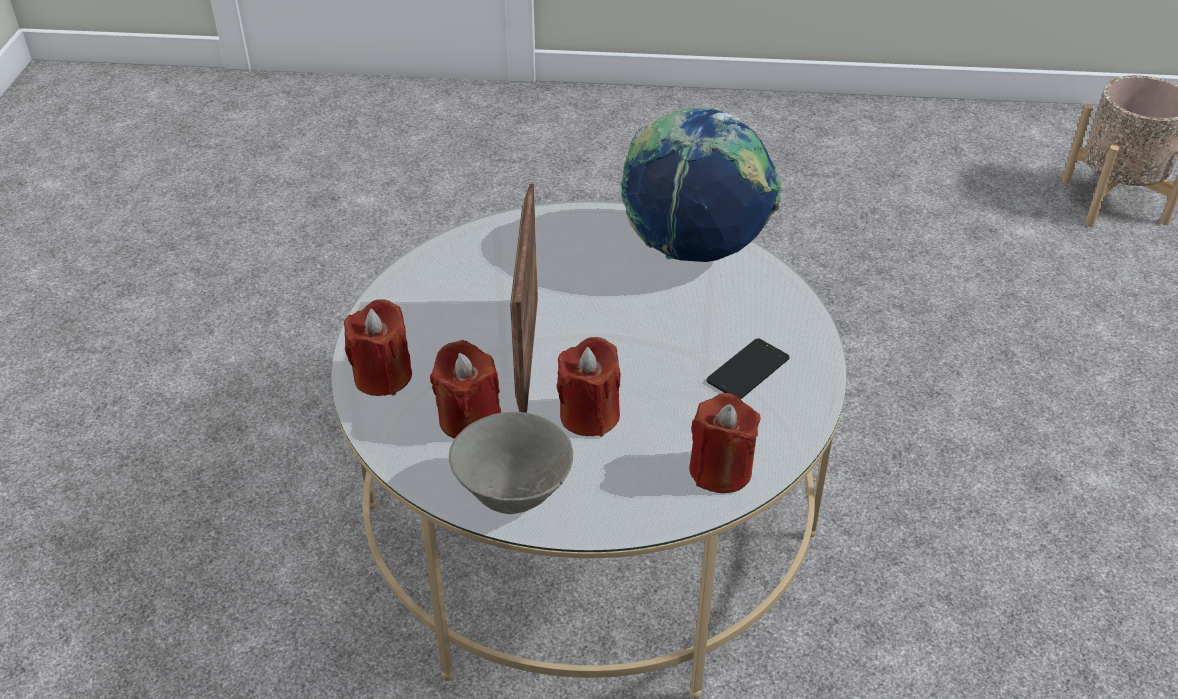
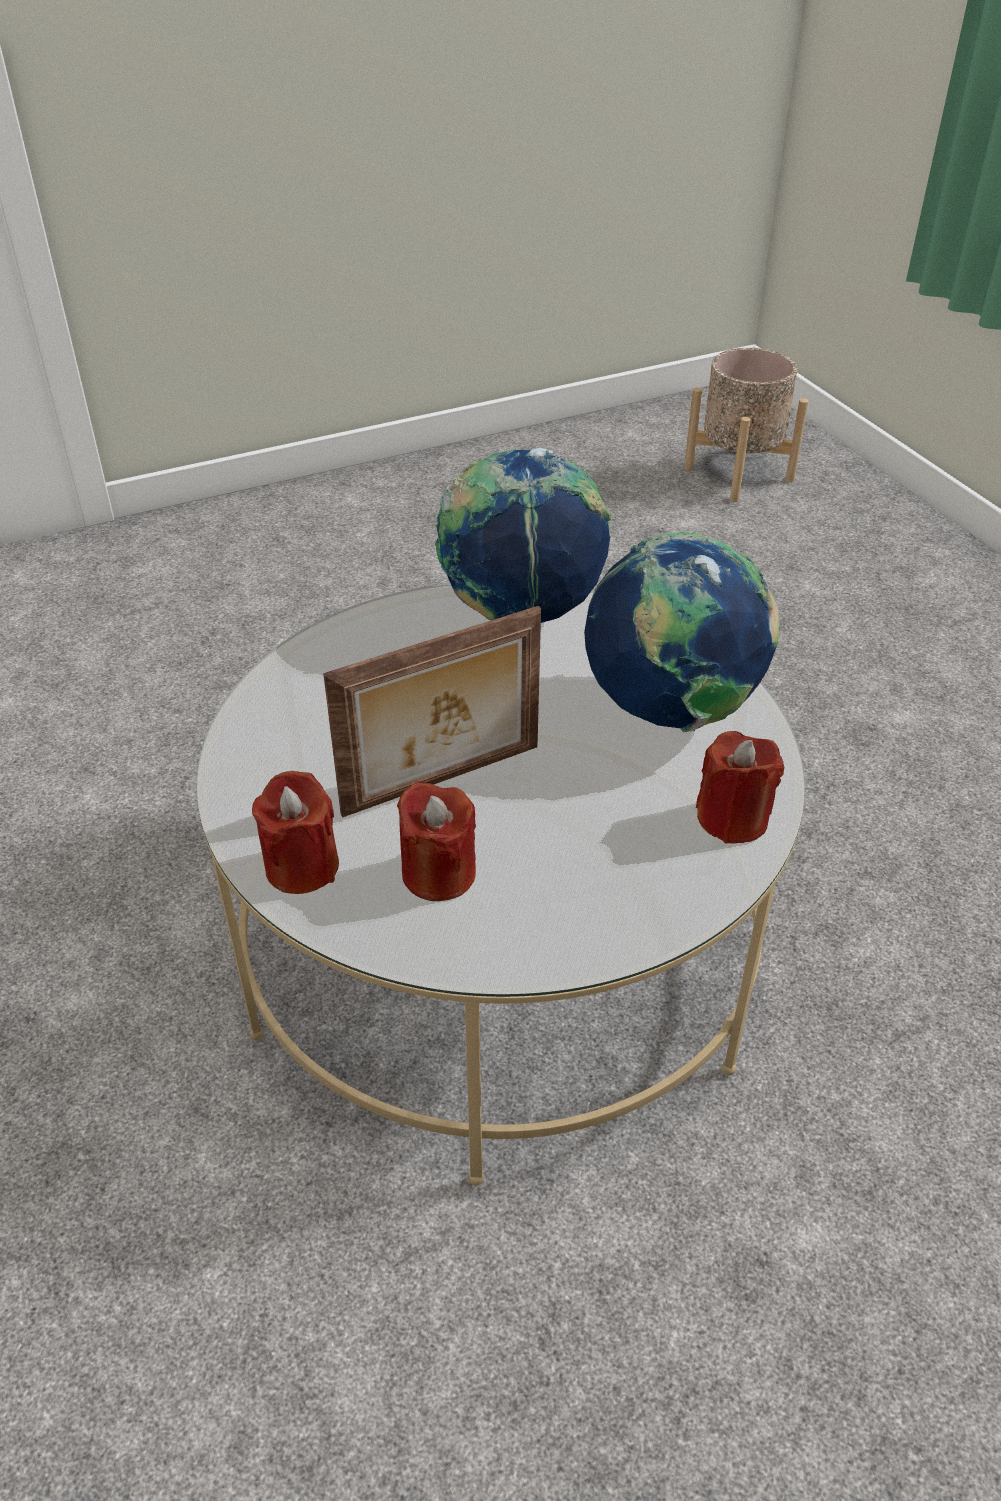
camera: 30 degrees left, 0 degrees up
grey bowl [449,412,573,514] -> none
picture frame [510,184,538,413] -> picture frame turned 90 degrees counterclockwise [323,606,541,818]
red candle [557,337,621,437] -> none
phone [707,338,790,399] -> globe [584,532,781,733]

